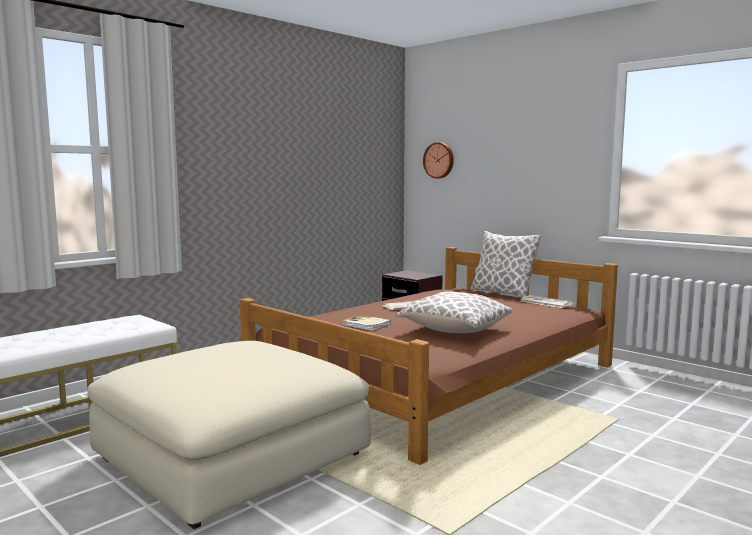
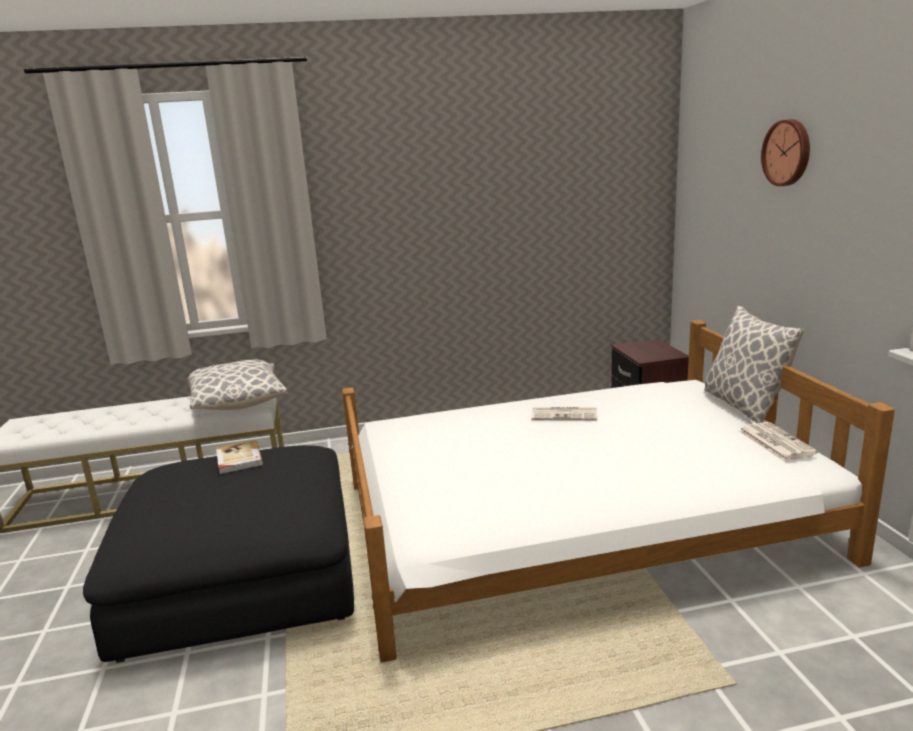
camera: 35 degrees right, 10 degrees up
beige ottoman [87,341,371,529] -> black ottoman [83,445,354,663]
brown bed [240,247,618,465] -> white bed [342,320,895,662]
book [341,315,391,331] -> book moved to [216,440,263,474]
pillow [396,291,512,333] -> pillow moved to [187,360,288,410]
wall clock [423,142,454,179] -> wall clock moved to [761,119,810,186]

